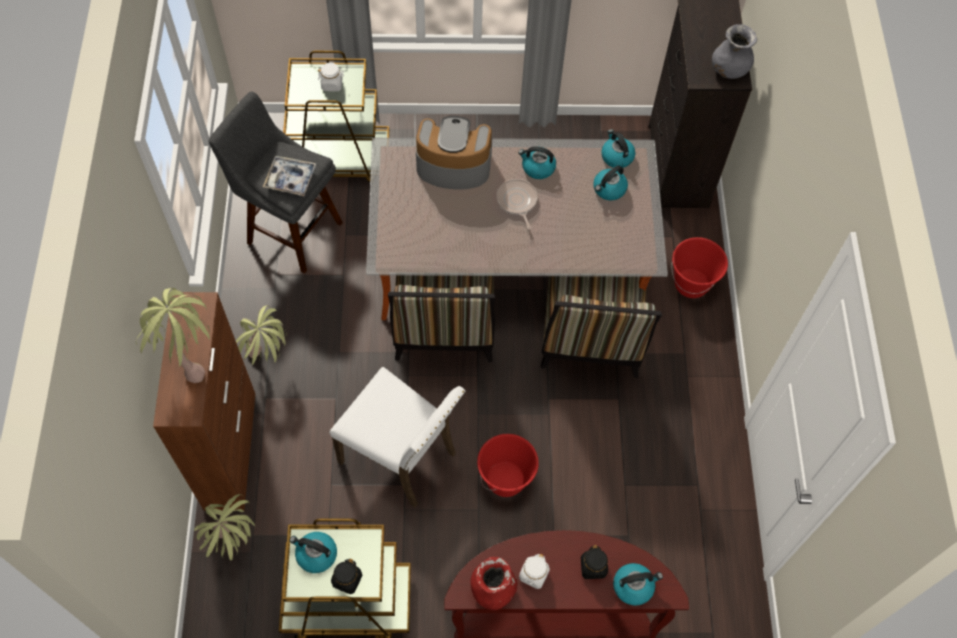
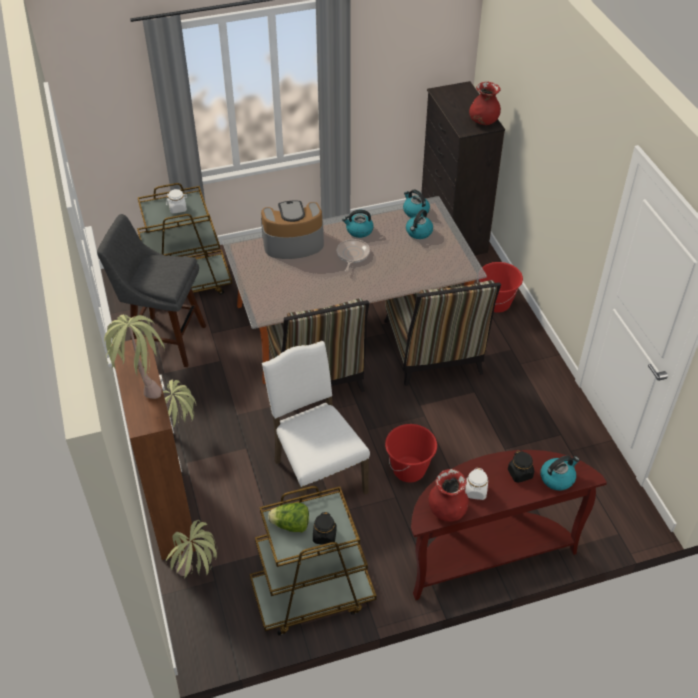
camera: 15 degrees left, 15 degrees down
tray [263,156,316,196] -> none
kettle [290,532,337,573] -> lettuce [268,503,309,532]
white chair [329,367,466,507] -> white chair turned 135 degrees counterclockwise [262,341,370,500]
frying pan [496,179,538,230] -> frying pan turned 45 degrees clockwise [337,239,370,272]
grey vase [712,24,757,79] -> red vase [469,82,501,125]

